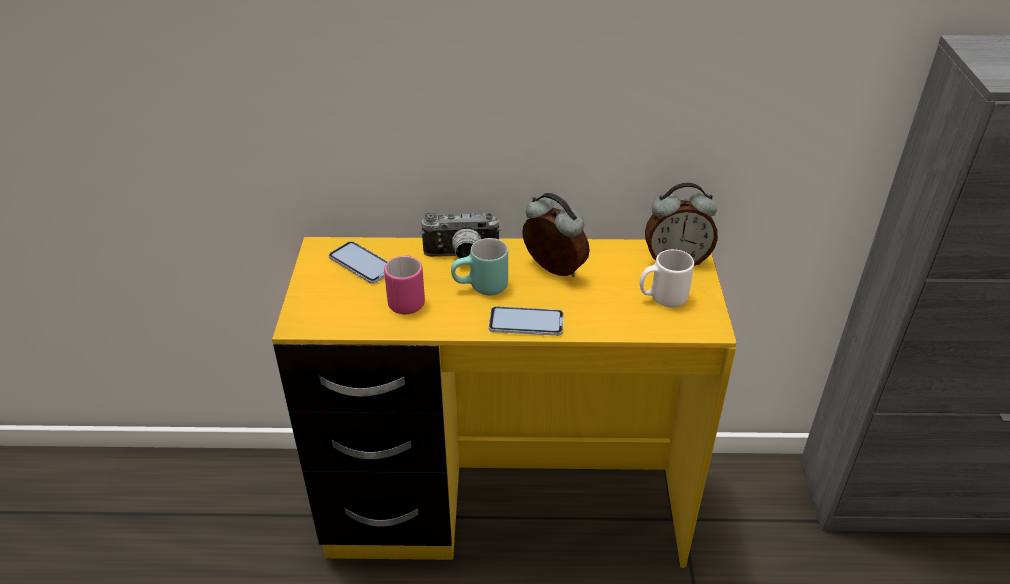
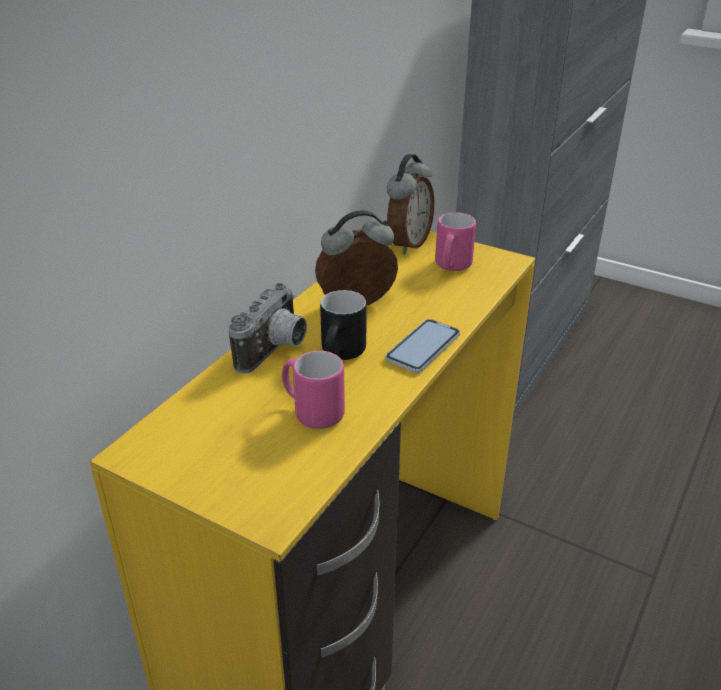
camera: 60 degrees left, 5 degrees down
phone [328,241,388,284] -> none
turquoise mug [451,238,508,295] -> black mug [320,290,366,360]
white mug [640,249,694,307] -> pink mug [435,212,476,271]

